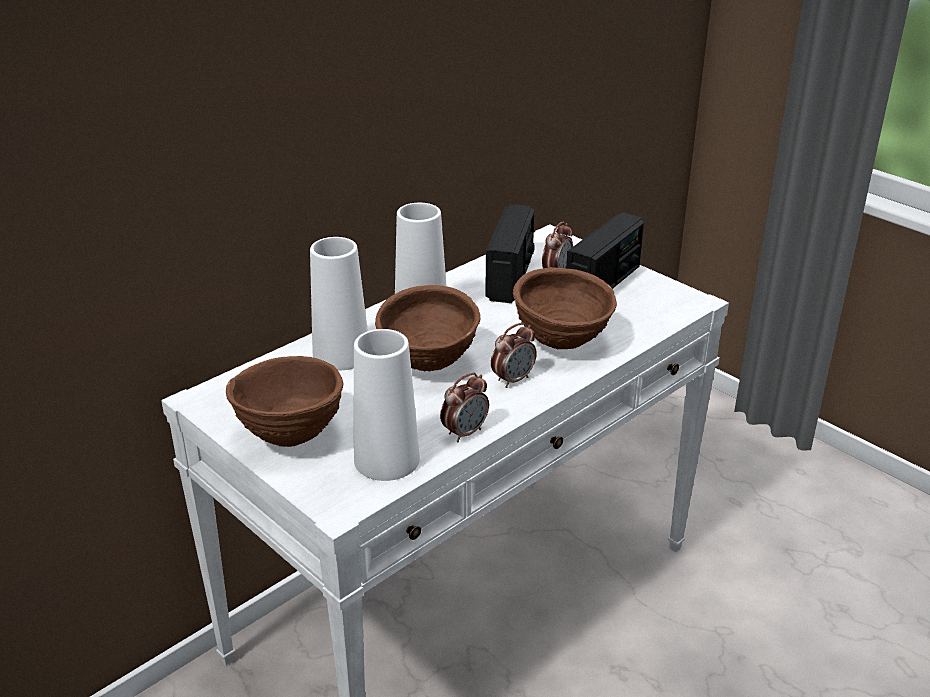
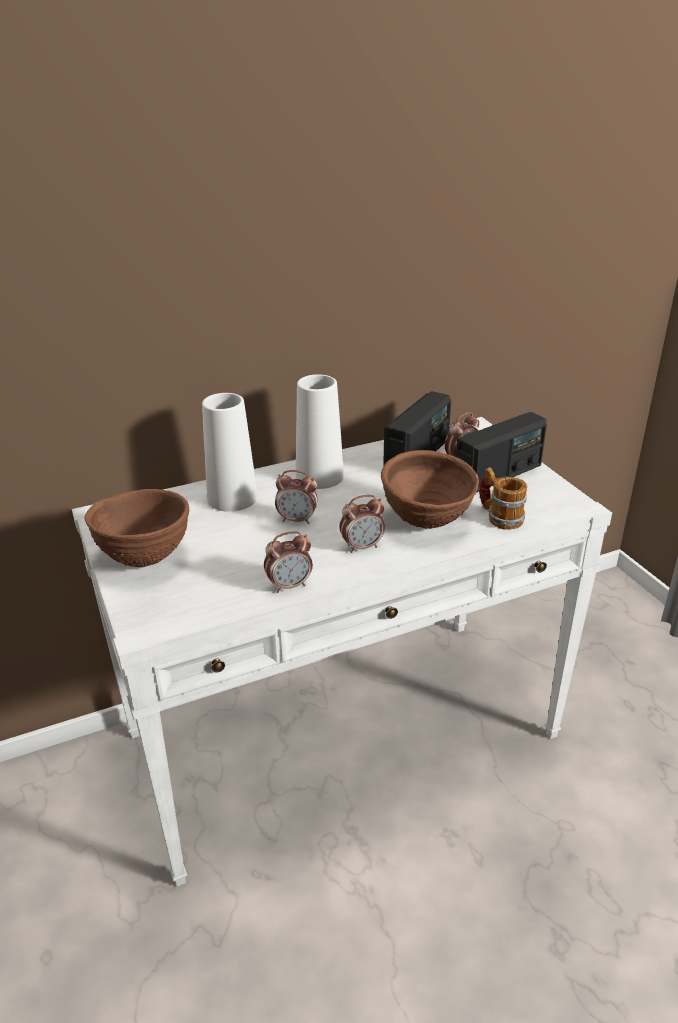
camera: 20 degrees right, 0 degrees up
white vase [354,329,420,481] -> none
brown bowl [375,285,481,371] -> alarm clock [275,470,318,524]
none -> mug [479,467,527,530]

